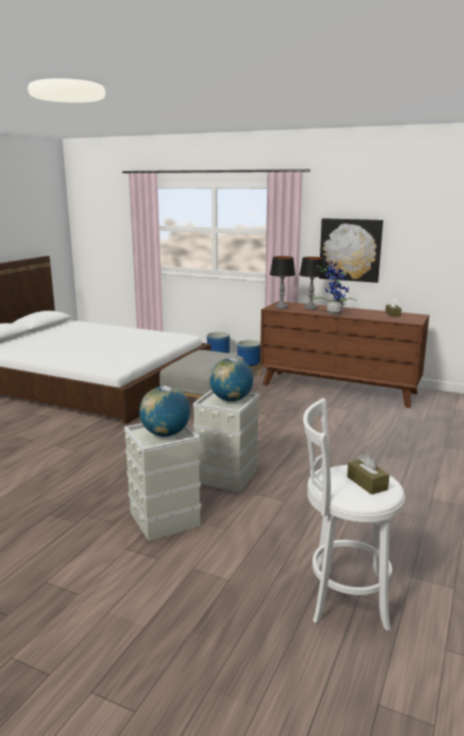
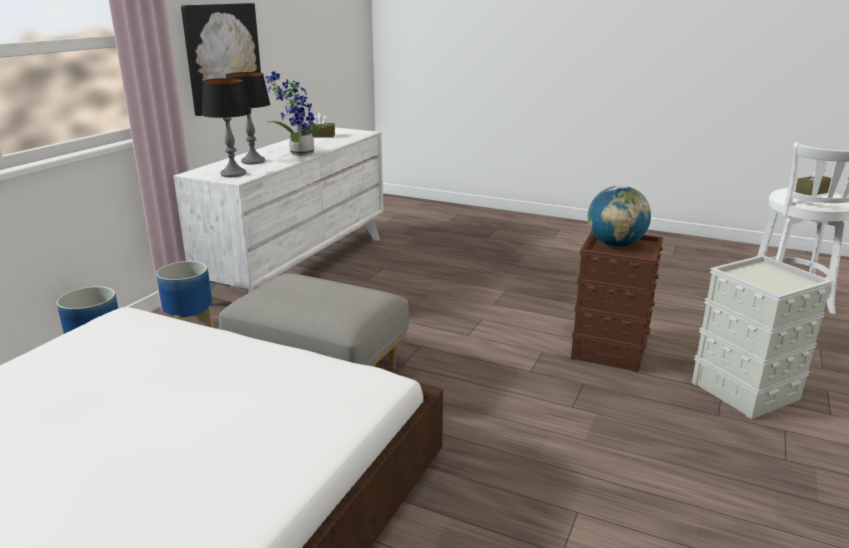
camera: 90 degrees left, 5 degrees up
globe [139,386,190,437] -> none
grey storage box [193,390,260,493] -> brown storage box [571,231,663,373]
brown dresser [260,301,429,408] -> white dresser [173,127,383,295]

